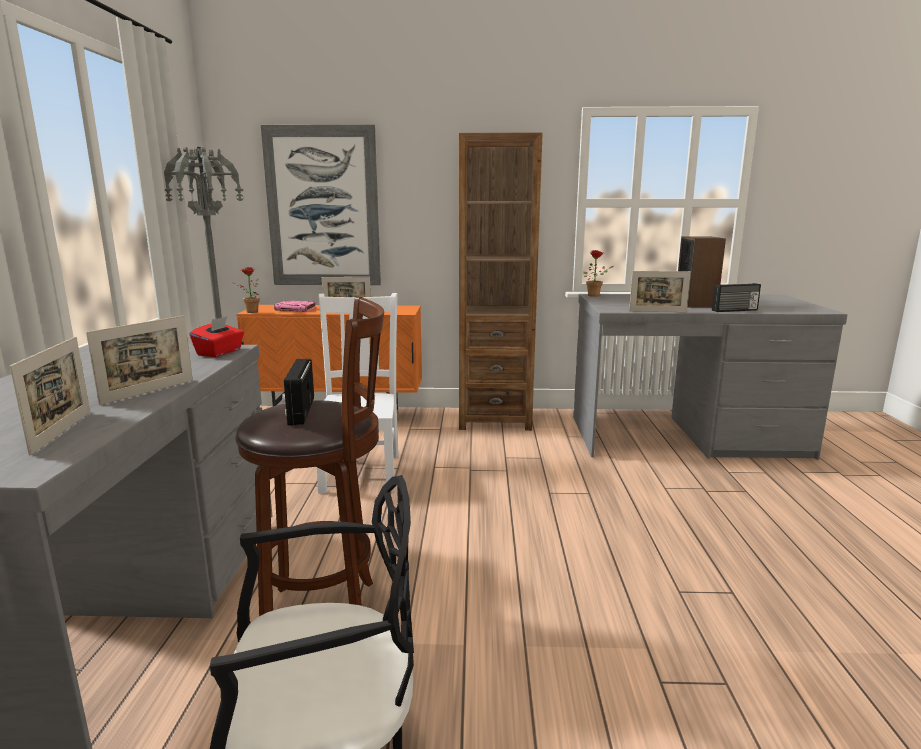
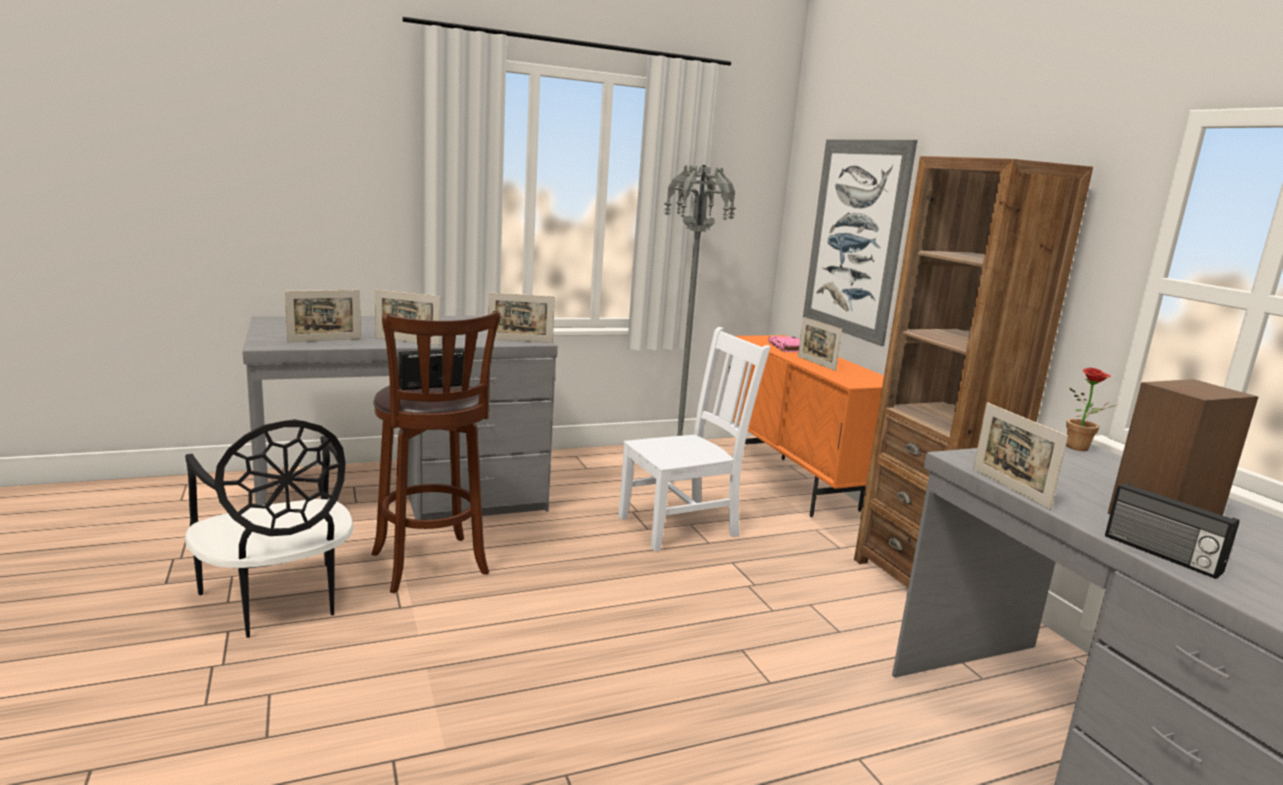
camera: 65 degrees right, 0 degrees up
red tissue box [189,316,244,357] -> picture frame [487,292,555,343]
potted plant [232,267,260,313] -> none

